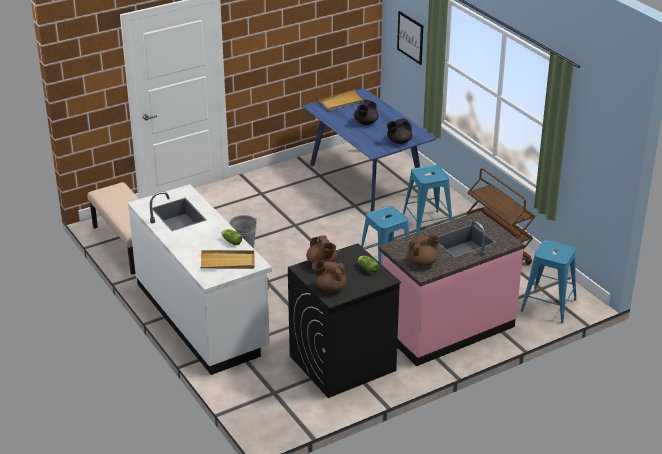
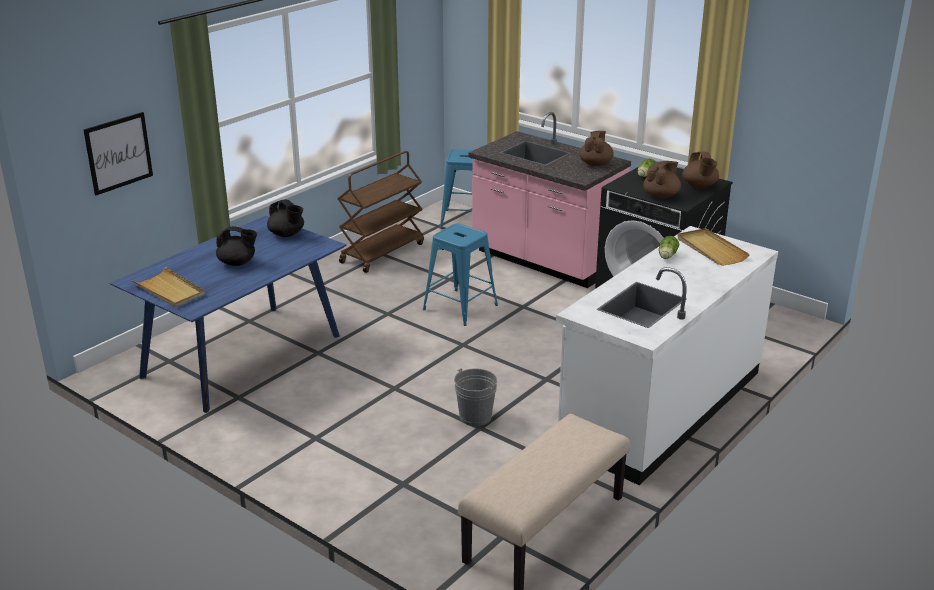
camera: 110 degrees left, 5 degrees down
blue stool [403,165,452,233] -> none
brown teapot [407,235,440,267] -> brown teapot turned 60 degrees clockwise [579,131,614,166]

